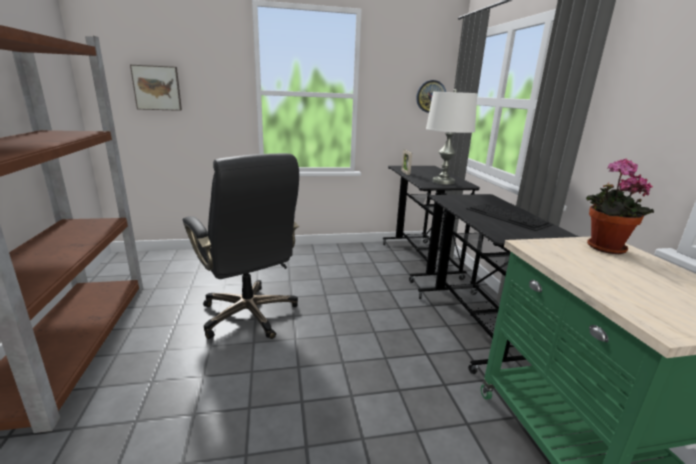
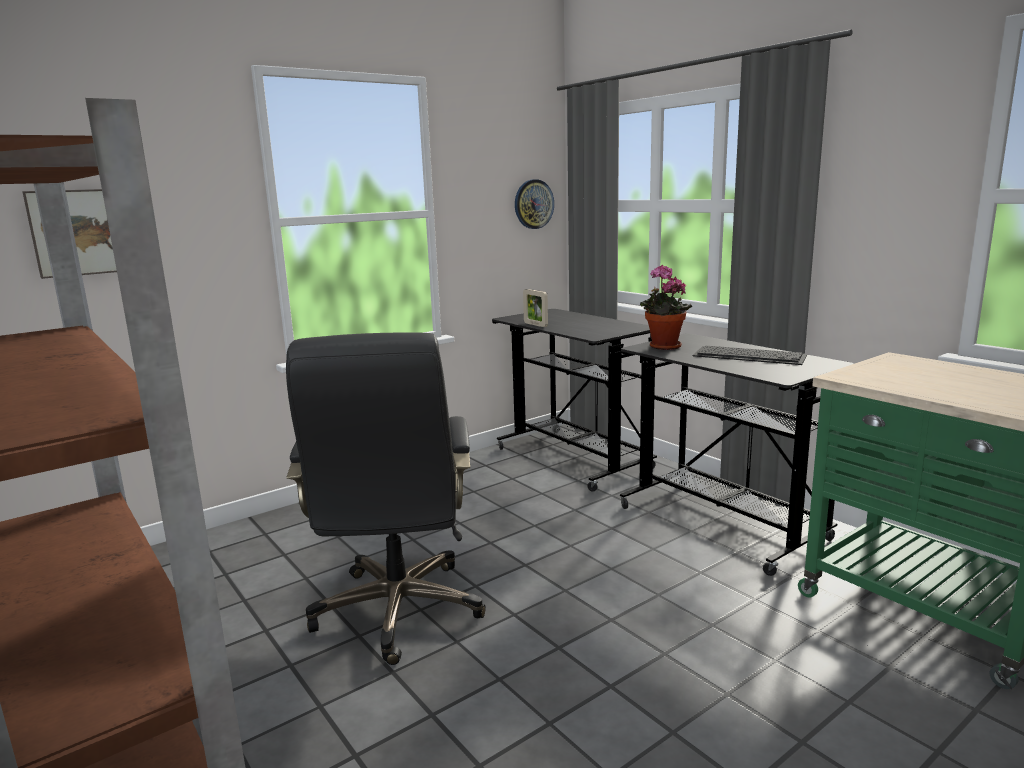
camera: 25 degrees left, 5 degrees down
black office chair [182,153,299,339] -> black office chair turned 60 degrees clockwise [286,333,486,665]
white table lamp [426,89,477,185] -> none
potted plant [586,159,654,254] -> potted plant moved to [640,265,692,350]

